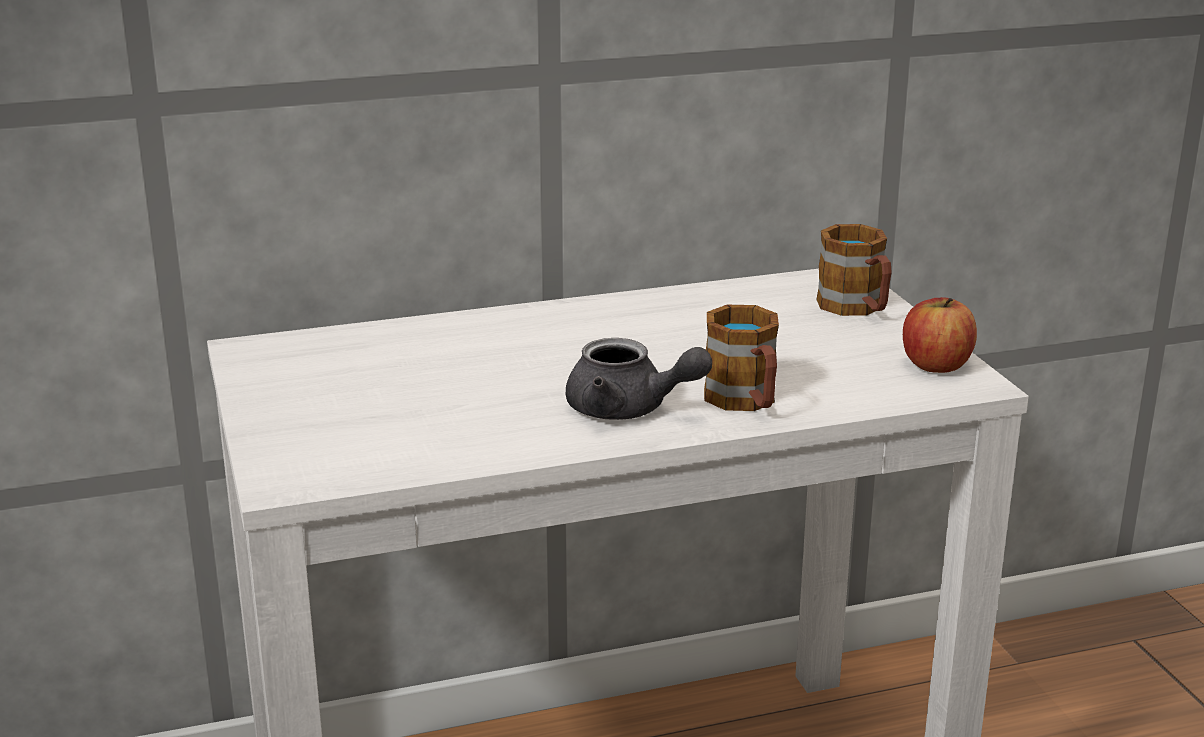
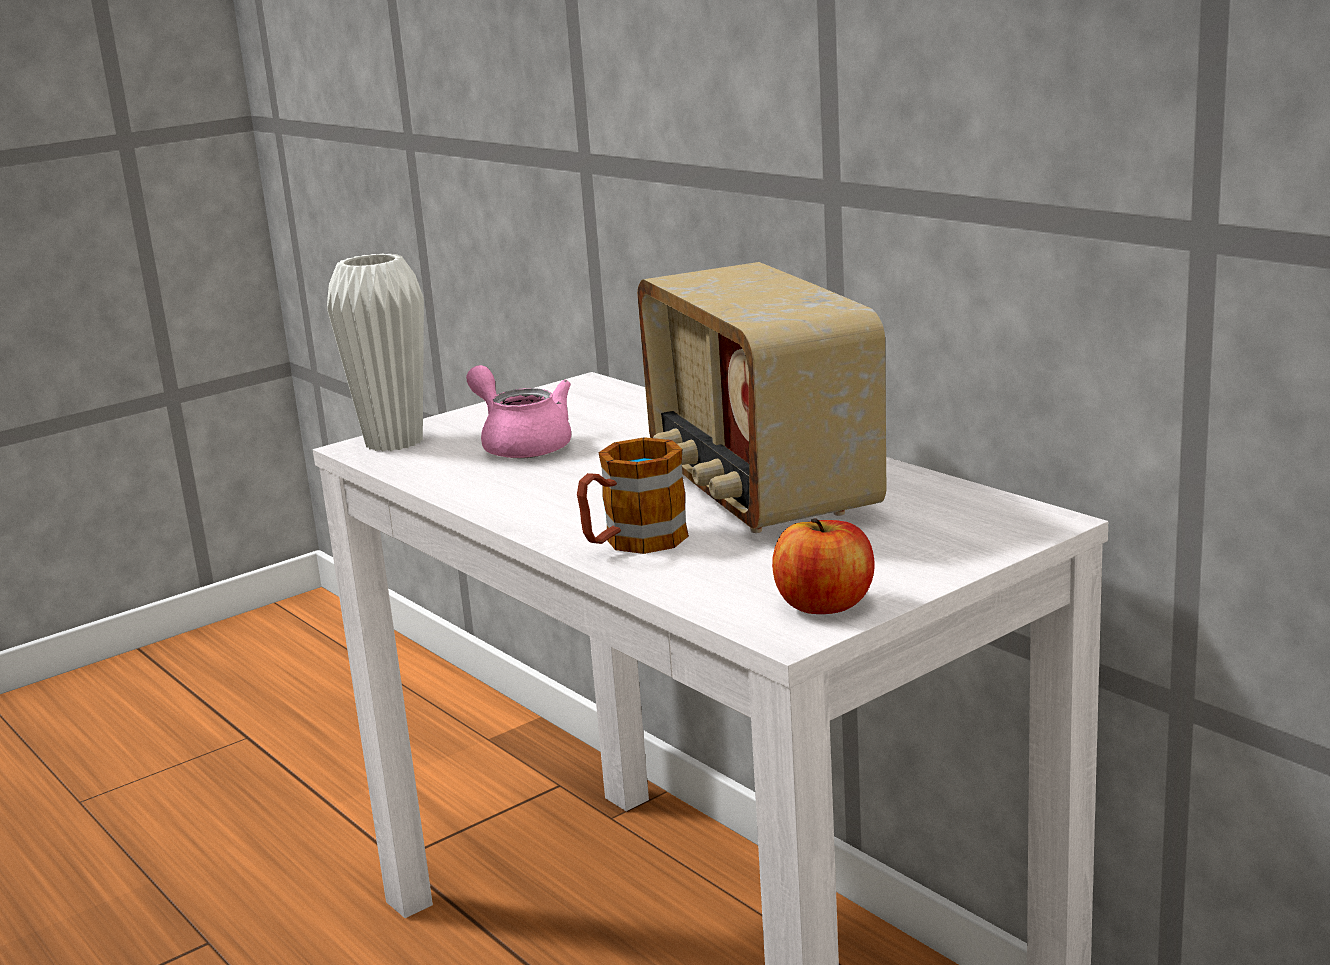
camera: 70 degrees right, 5 degrees down
grey teapot [566,338,712,420] -> none
mug [816,224,892,316] -> none
none -> white vase [327,253,424,452]
none -> pink teapot [466,365,571,459]
none -> radio [637,262,886,533]

